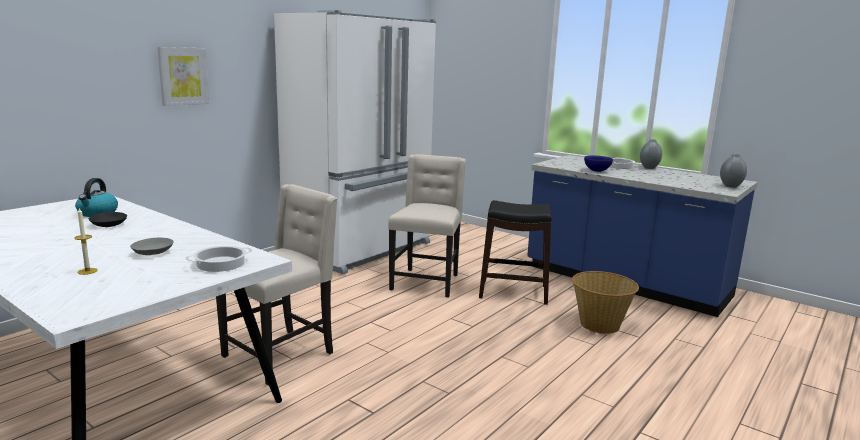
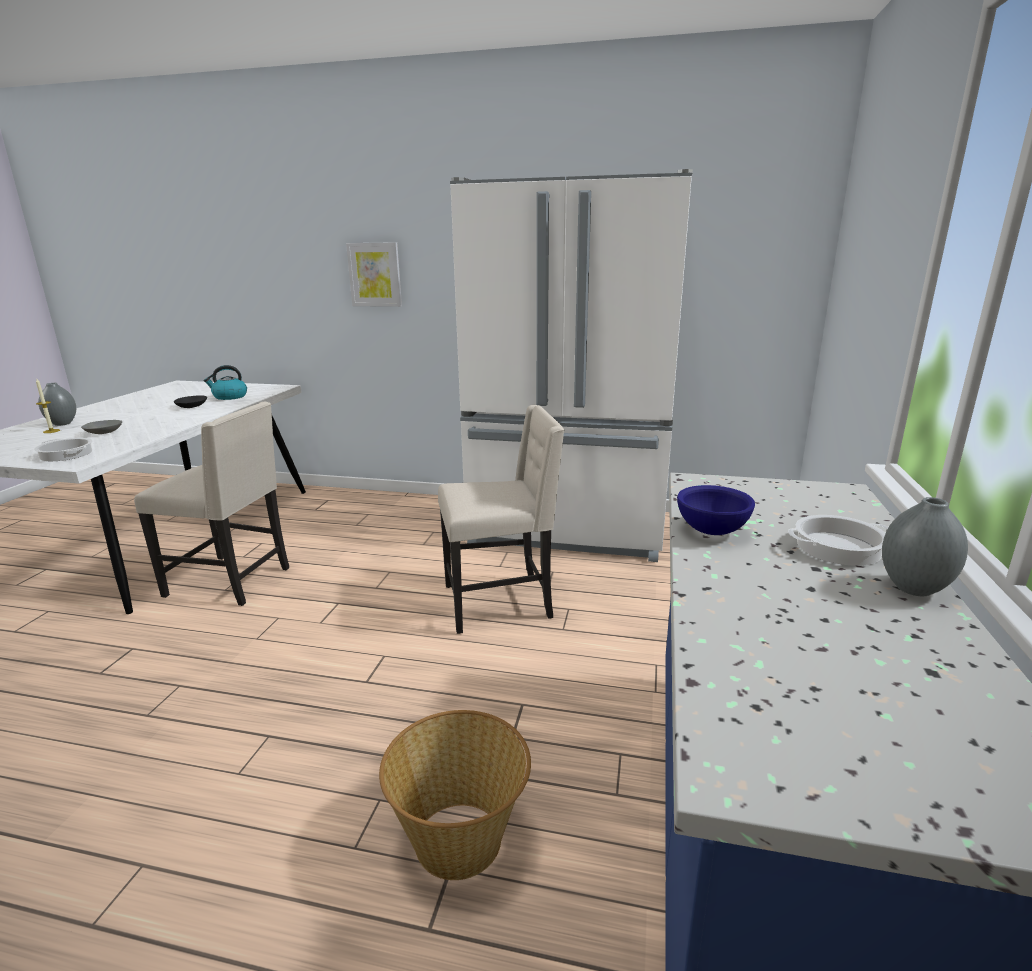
camera: 65 degrees right, 5 degrees up
black stool [479,200,552,305] -> none
grey vase [720,154,747,188] -> grey vase moved to [38,383,76,426]

